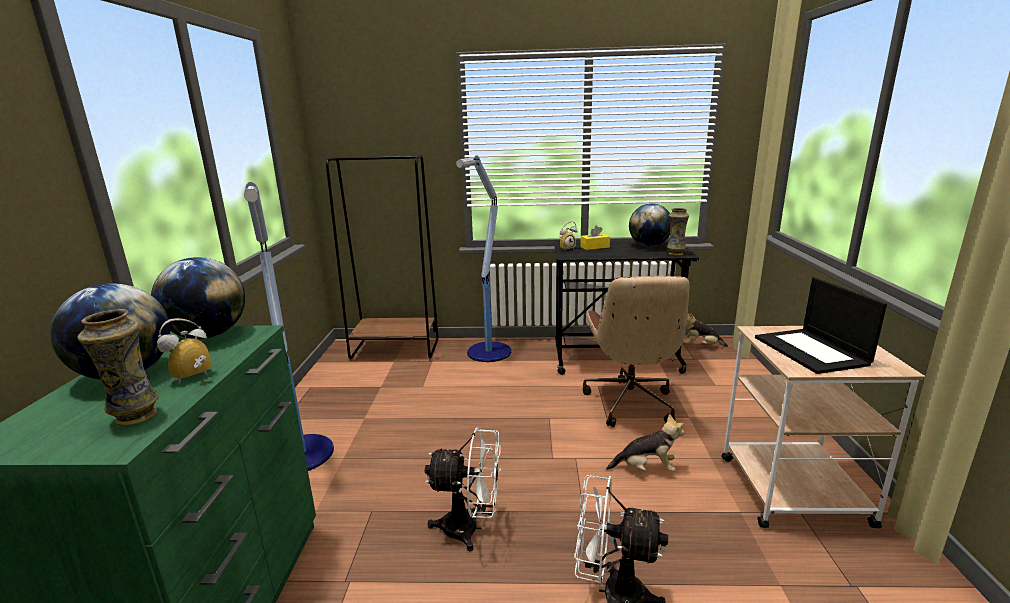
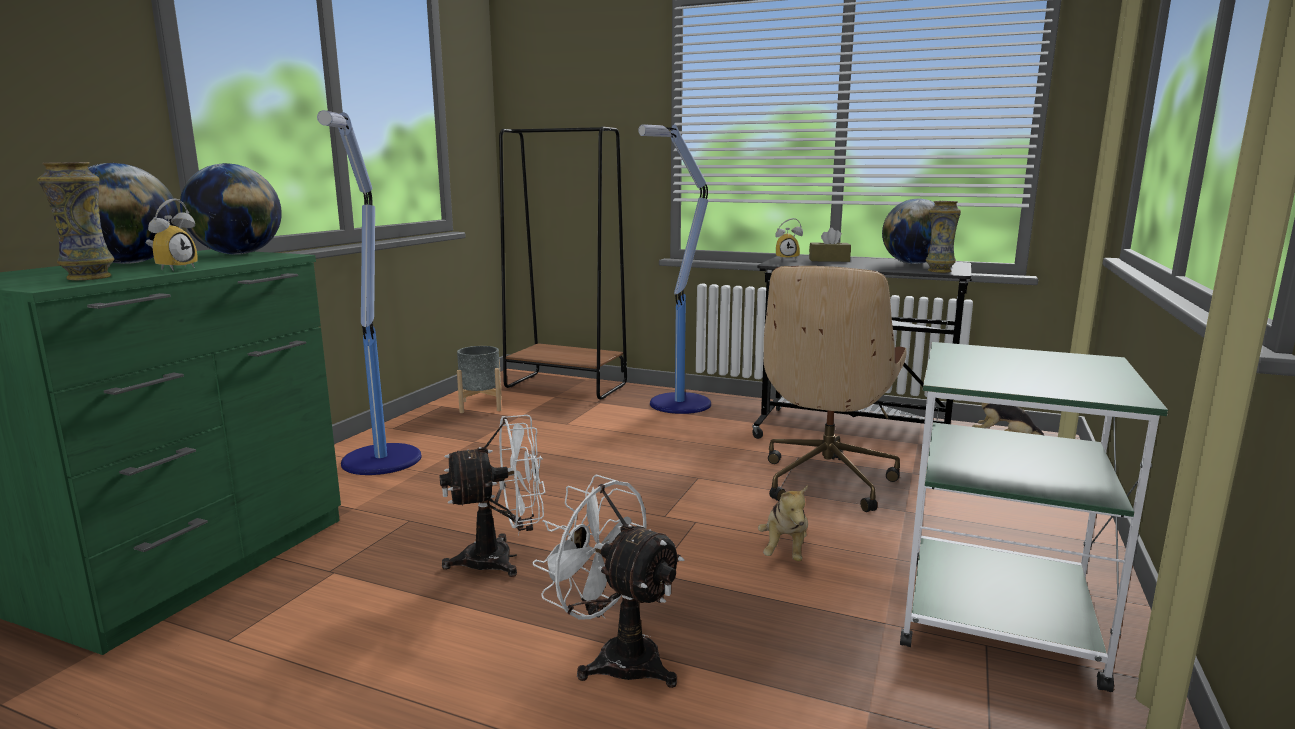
camera: 20 degrees right, 5 degrees down
alarm clock [157,318,212,385] -> alarm clock turned 135 degrees clockwise [145,199,197,271]
white fan [425,427,501,551] -> white fan turned 45 degrees counterclockwise [440,415,545,577]
yellow tissue box [580,226,610,250] -> brown tissue box [809,227,851,262]
plush toy [606,414,685,472] -> plush toy turned 75 degrees clockwise [758,485,808,561]
beige cart [721,326,925,528] -> green cart [900,342,1168,692]
laptop [755,277,887,374] -> none
none -> grey planter [457,346,502,413]

